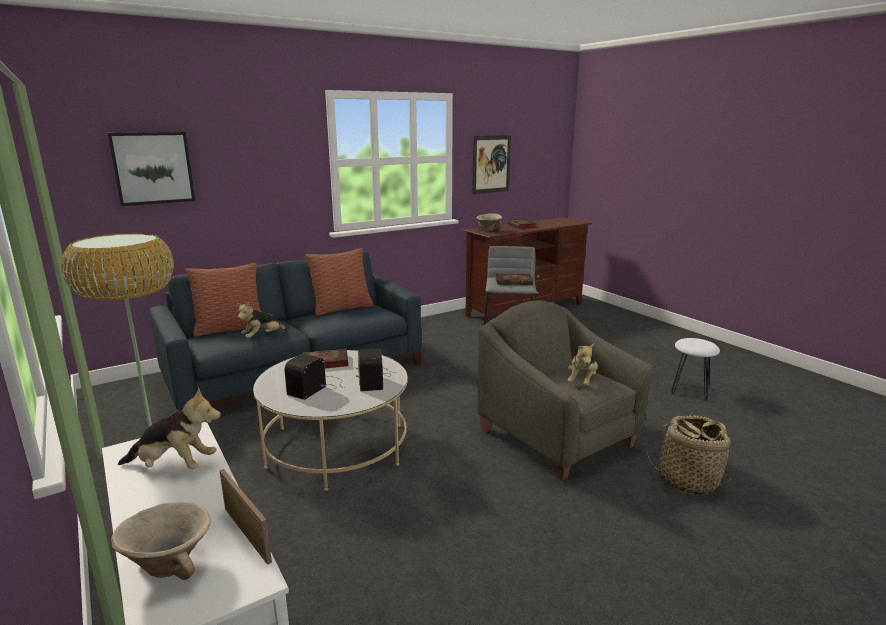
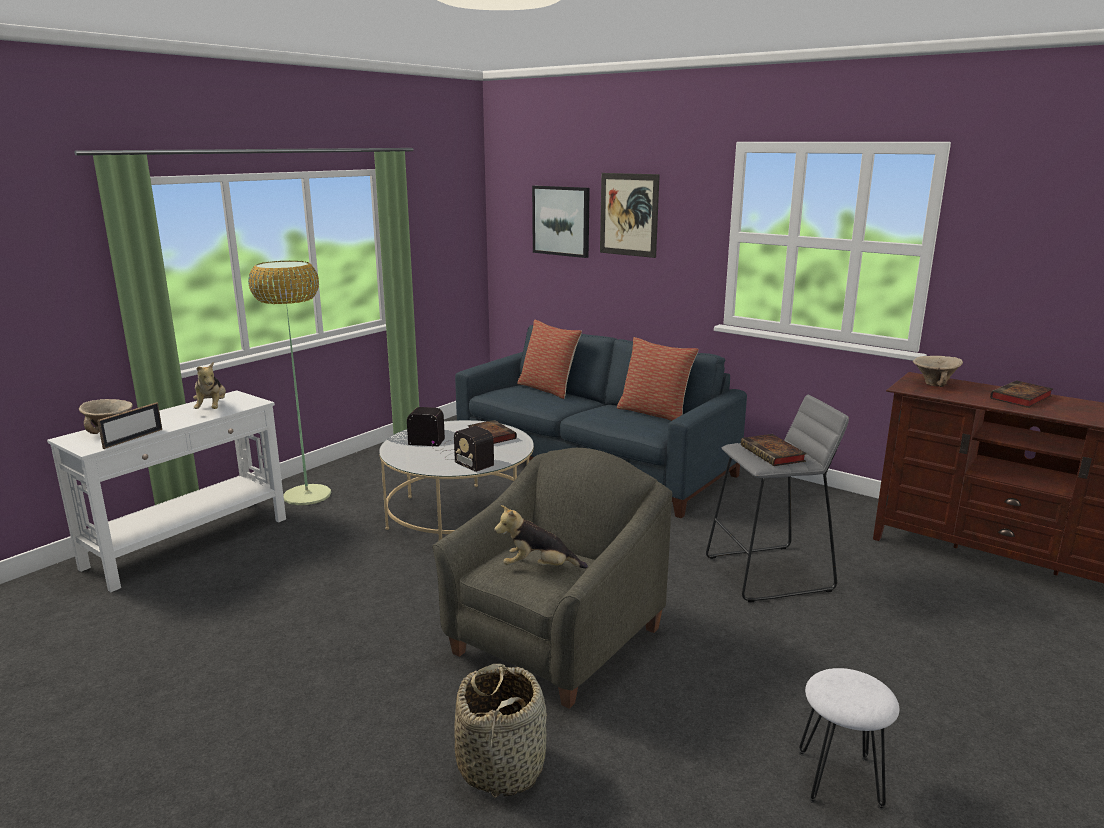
camera: 70 degrees right, 0 degrees up
plush toy [237,302,288,338] -> none
radio [356,348,398,391] -> radio turned 105 degrees counterclockwise [446,426,494,472]
picture [472,135,511,194] -> picture moved to [600,173,660,258]

